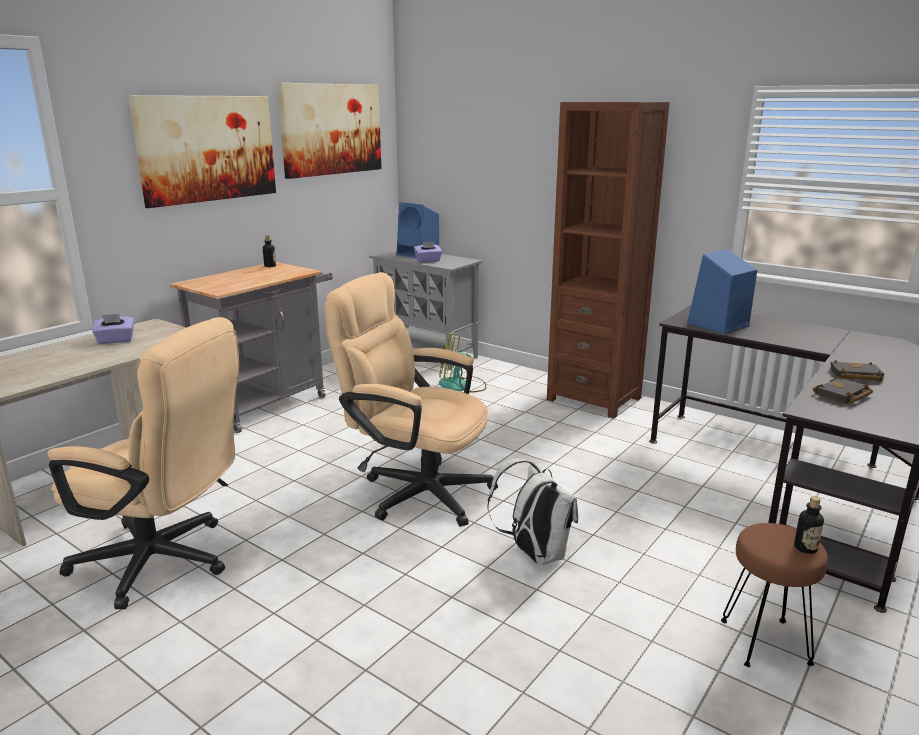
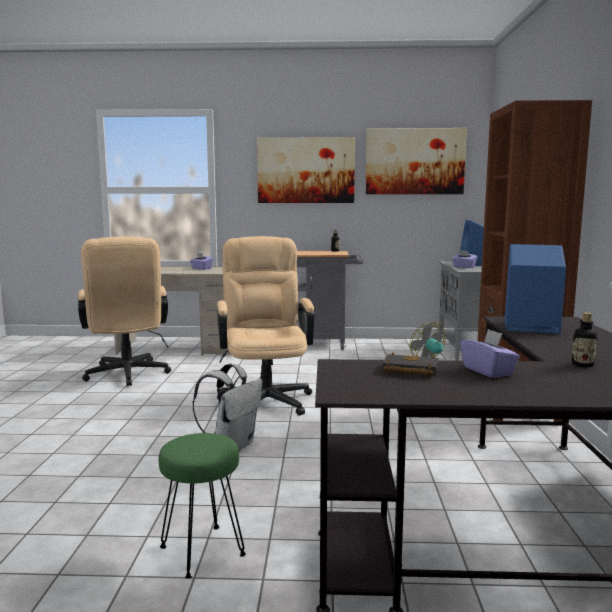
camera: 55 degrees right, 10 degrees down
brown stool [721,523,828,667] -> green stool [159,433,246,579]
bottle [794,496,824,554] -> bottle moved to [571,313,597,367]
black book [830,360,884,382] -> purple tissue box [460,329,520,378]

